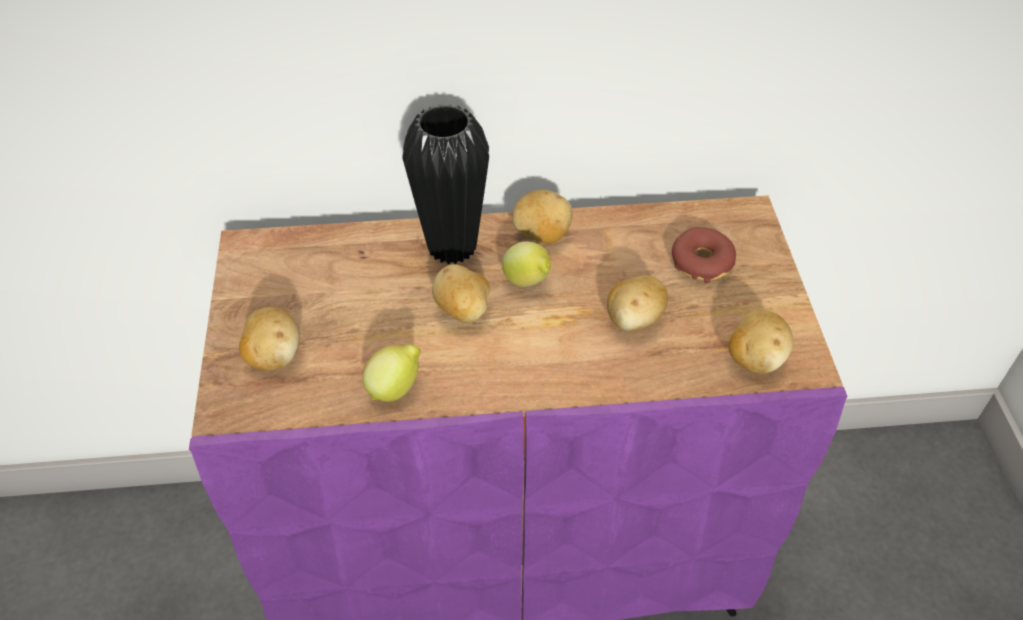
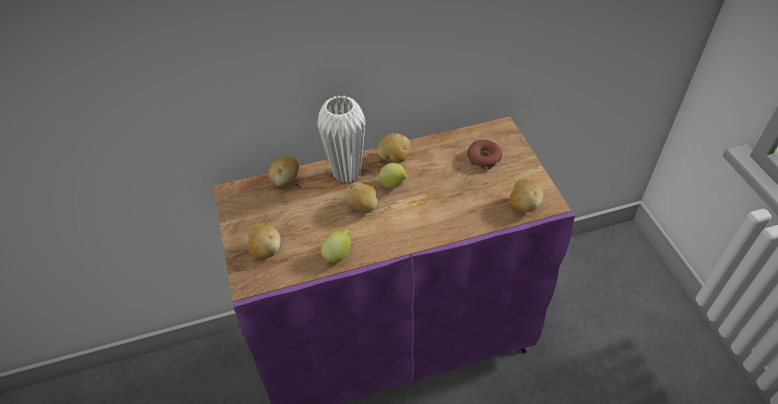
camera: 10 degrees left, 0 degrees up
black vase [402,104,489,264] -> white vase [317,95,366,183]
potato [607,275,668,331] -> potato moved to [268,156,299,186]

